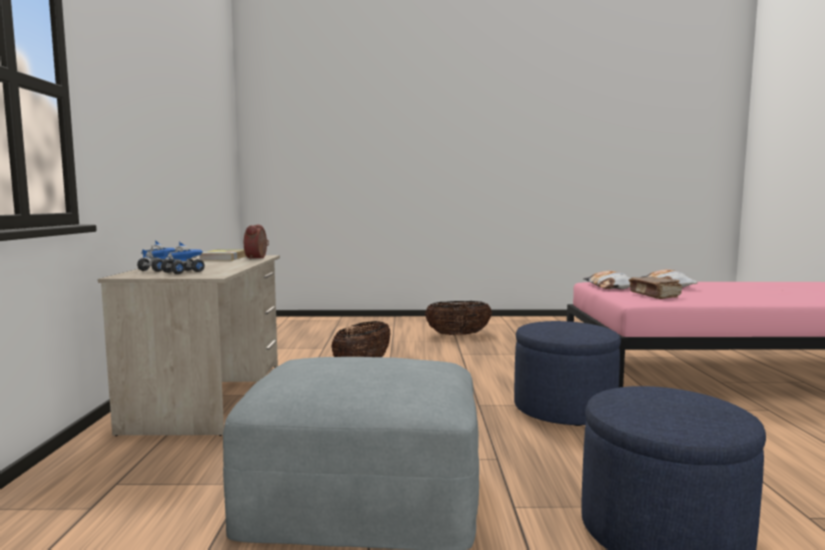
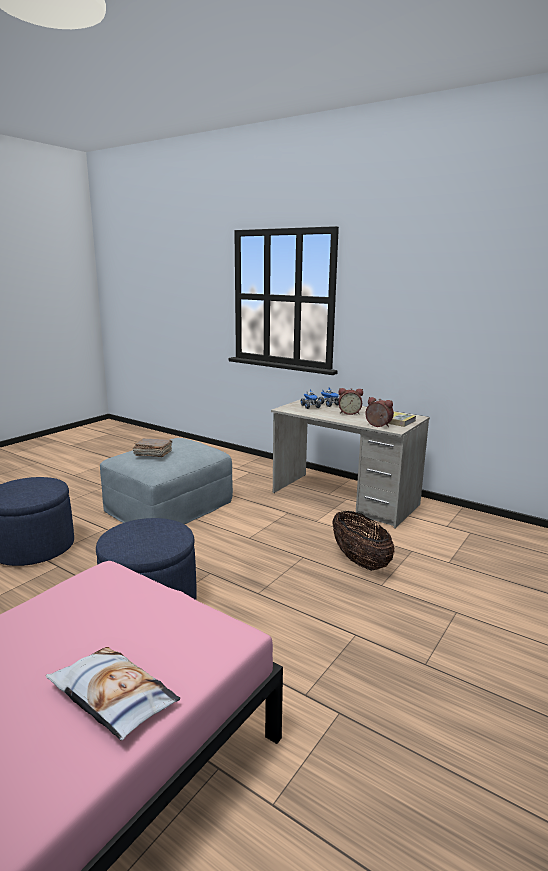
camera: 125 degrees right, 10 degrees up
basket [425,301,492,336] -> none
pillow [583,271,631,289] -> none
brown book [629,277,682,299] -> brown book moved to [133,438,172,457]
none -> alarm clock [338,388,363,415]

